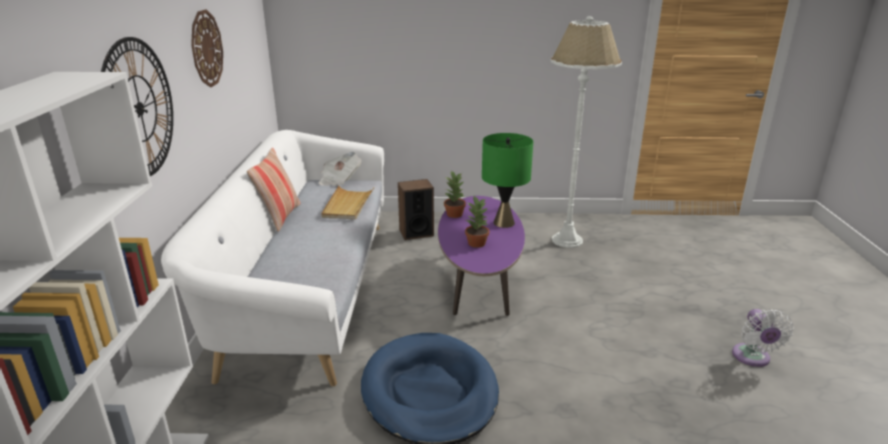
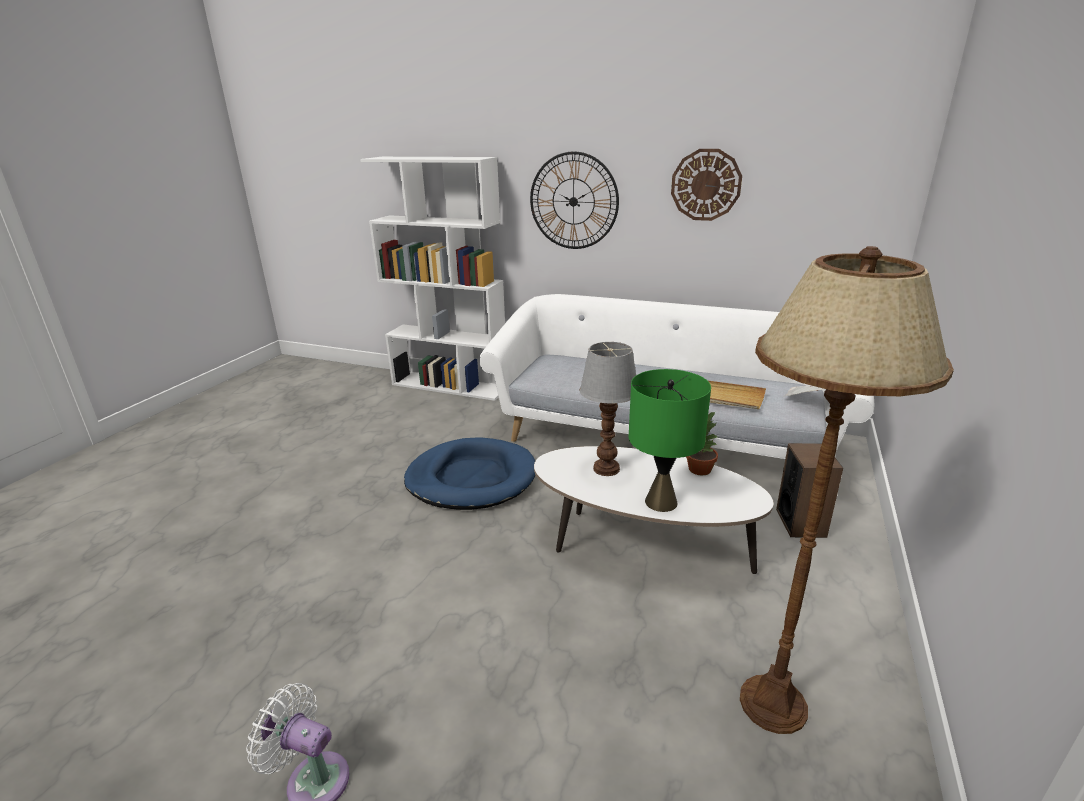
camera: 110 degrees right, 0 degrees up
pillow [247,148,300,232] -> none
purple coffee table [438,196,525,316] -> white coffee table [534,446,774,574]
potted plant [465,196,489,248] -> table lamp [579,342,636,476]
white floor lamp [551,16,622,248] -> brown floor lamp [740,246,954,734]

